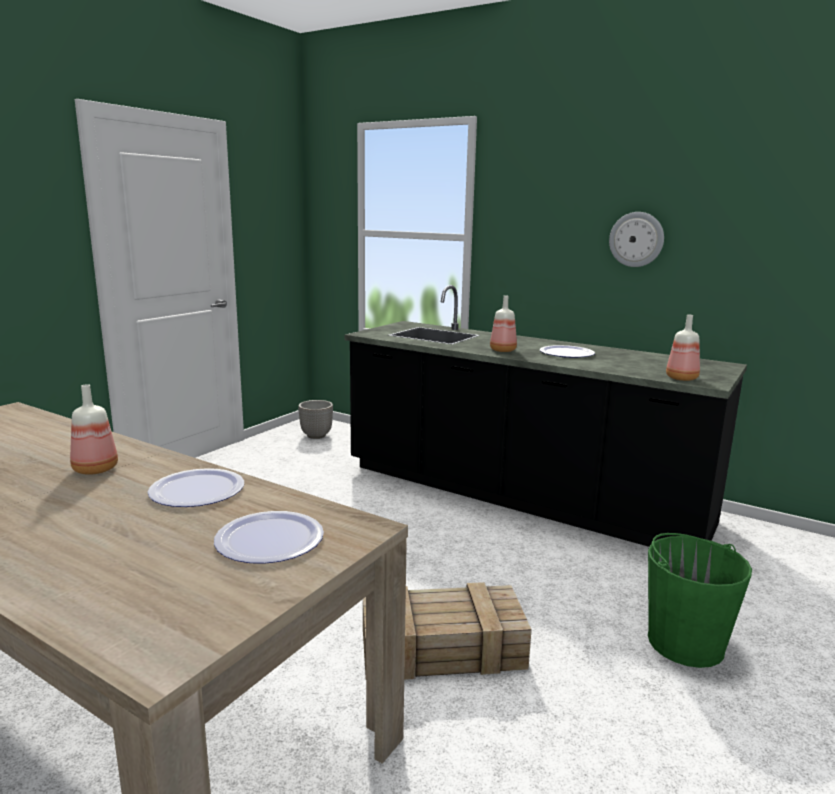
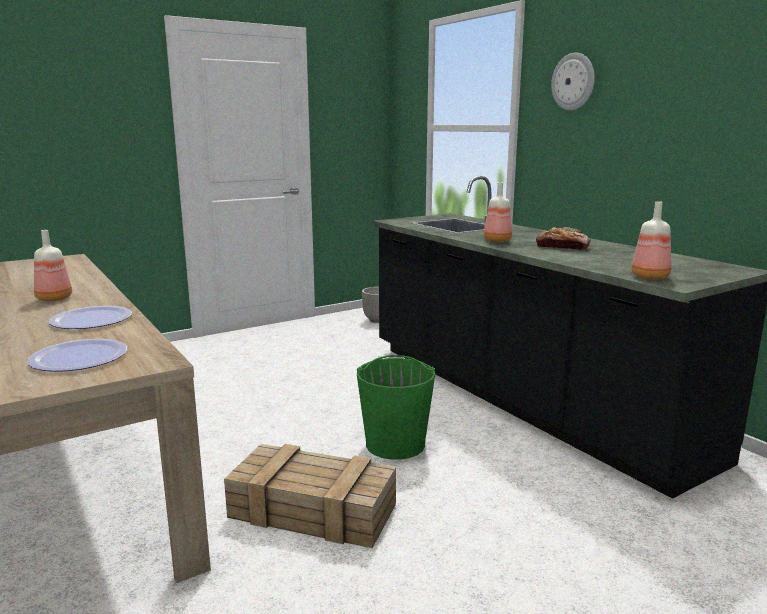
camera: 25 degrees right, 0 degrees up
plate [540,345,595,358] -> bread [536,227,591,250]
wall clock [609,212,664,267] -> wall clock moved to [551,53,595,110]
green bucket [648,533,752,668] -> green bucket moved to [357,355,435,460]

